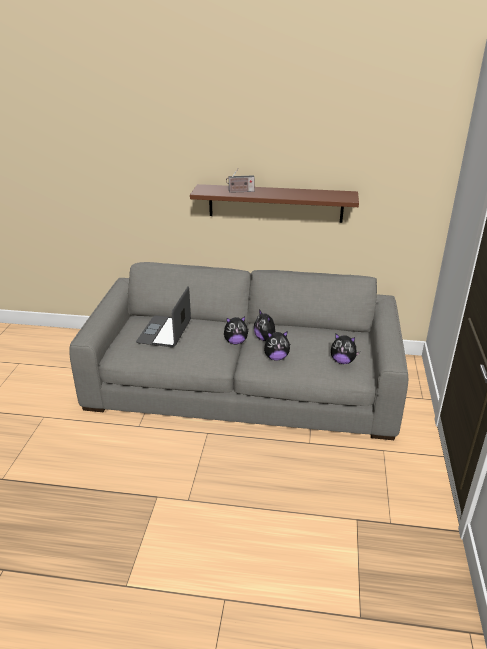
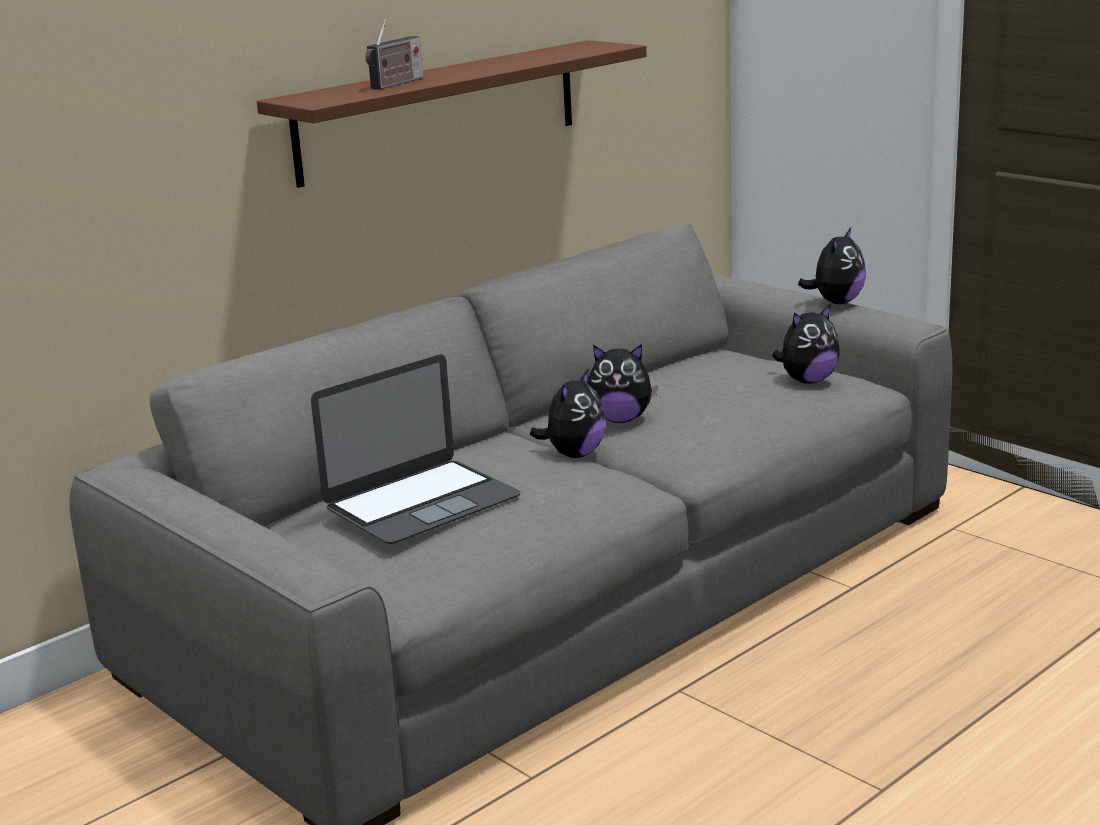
camera: 50 degrees left, 10 degrees down
laptop [136,287,191,347] -> laptop turned 90 degrees counterclockwise [311,355,521,544]
plush toy [264,331,290,361] -> plush toy moved to [798,228,866,304]

